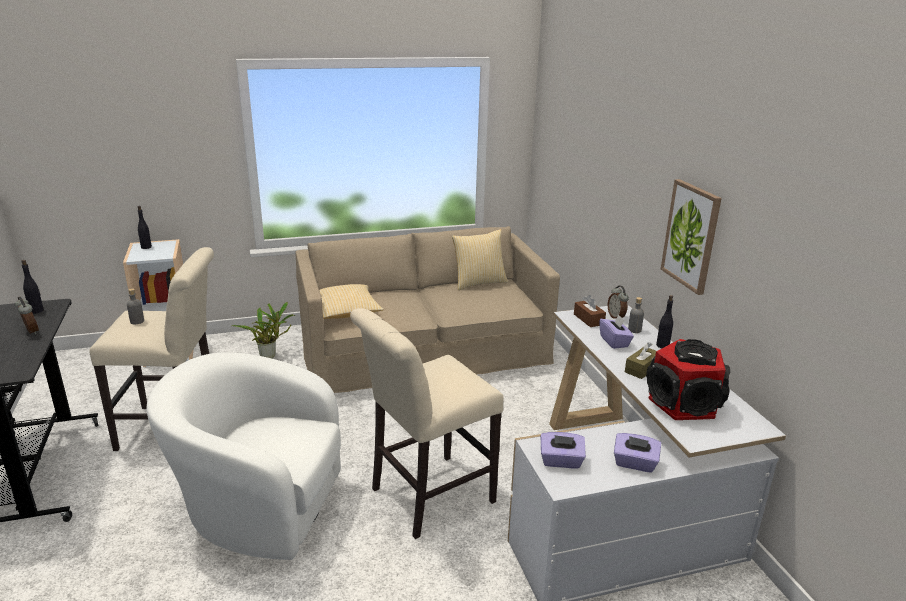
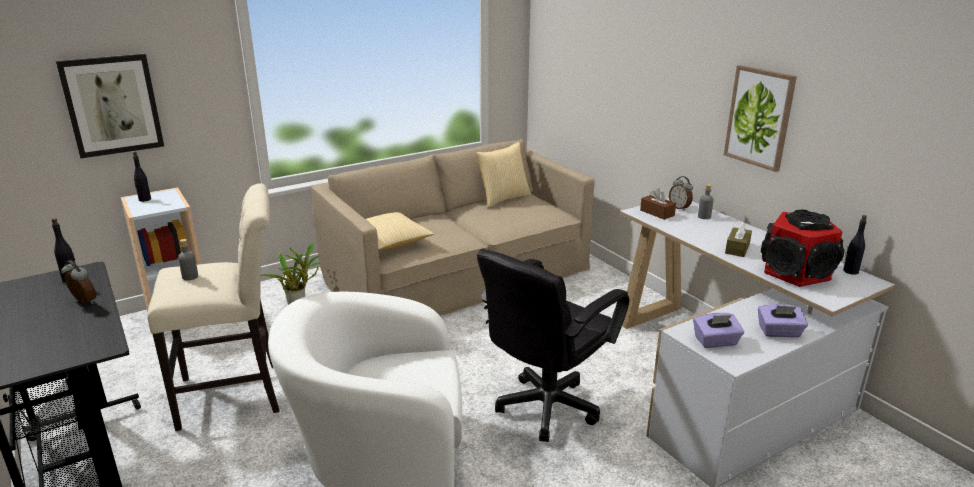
camera: 15 degrees left, 0 degrees up
beige stool [350,308,504,539] -> black office chair [477,249,629,442]
purple tissue box [599,314,634,349] -> none
black bottle [656,295,673,348] -> black bottle moved to [843,215,867,275]
none -> picture [56,54,164,158]

